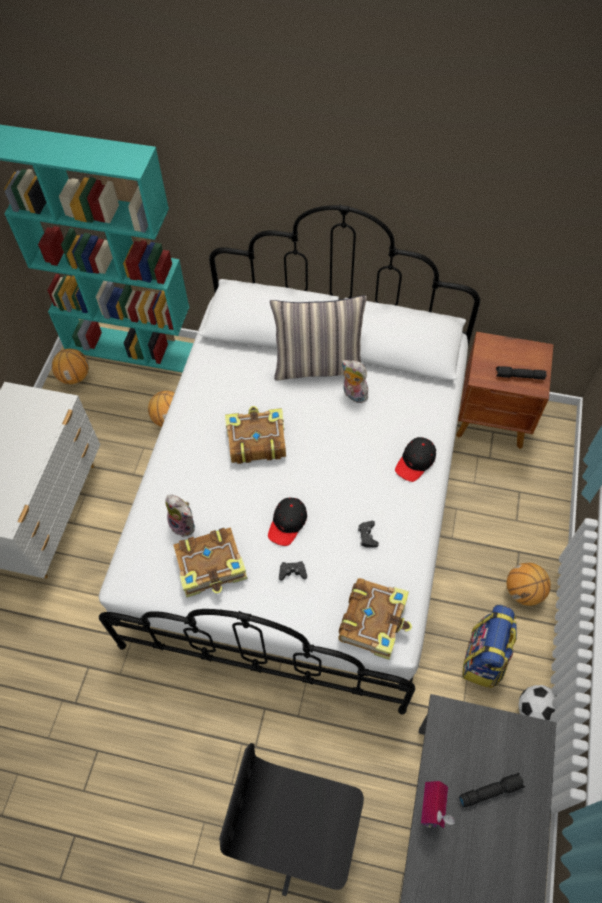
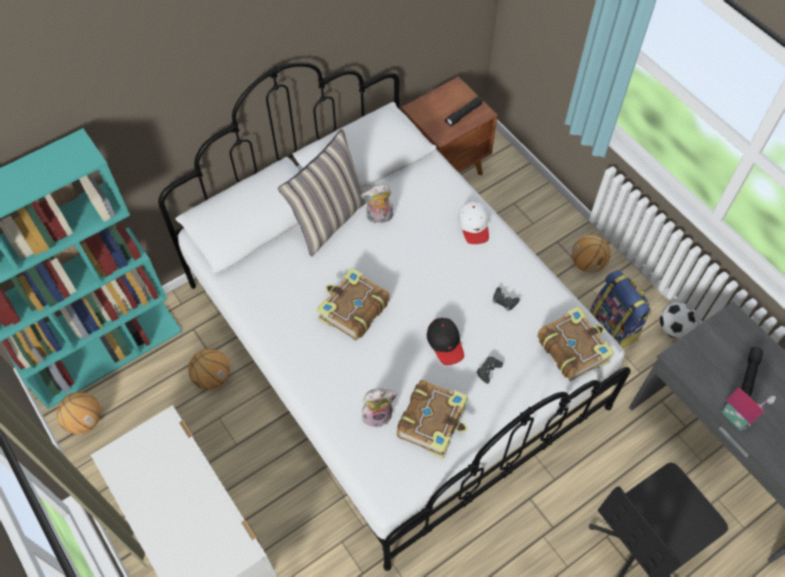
camera: 50 degrees left, 0 degrees up
black cap [395,437,436,482] -> white cap [458,201,489,244]

